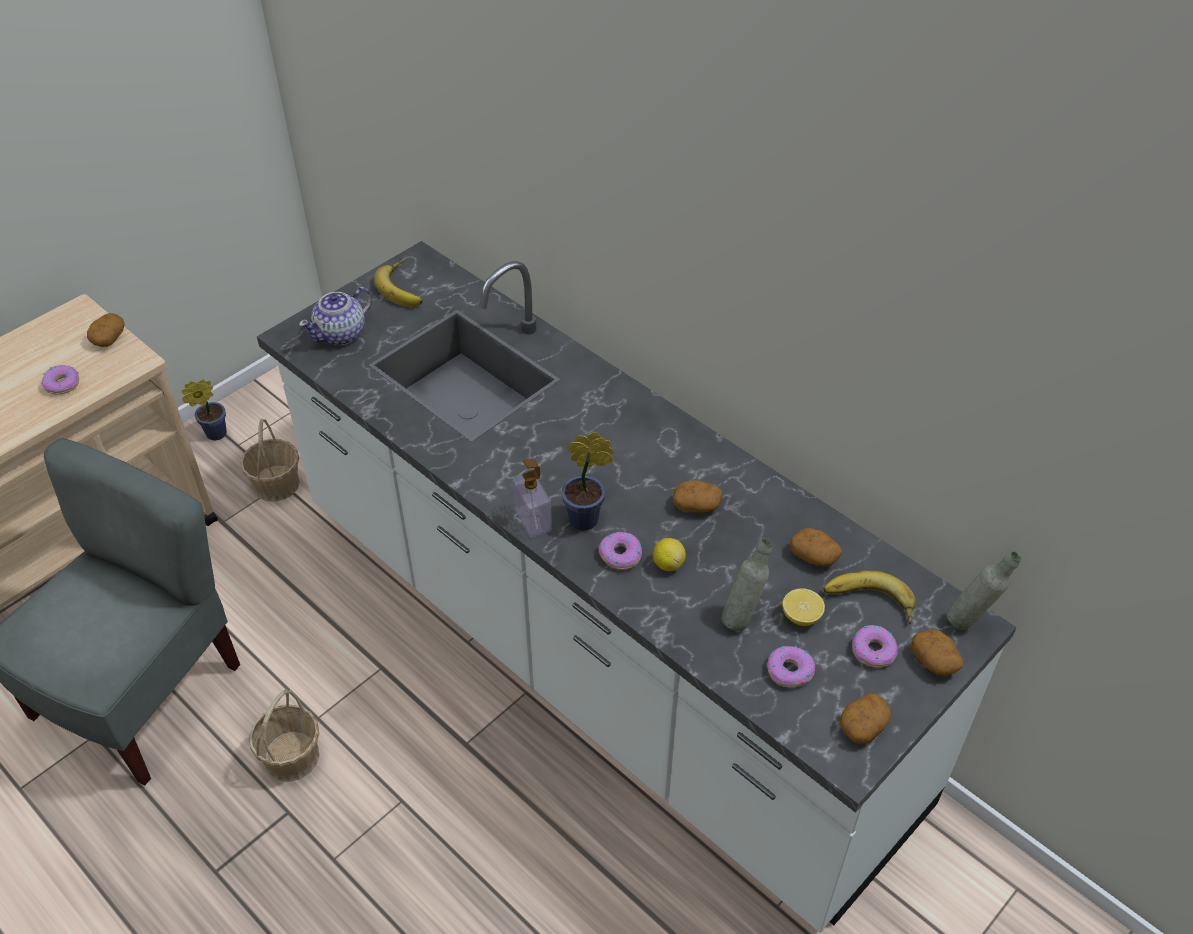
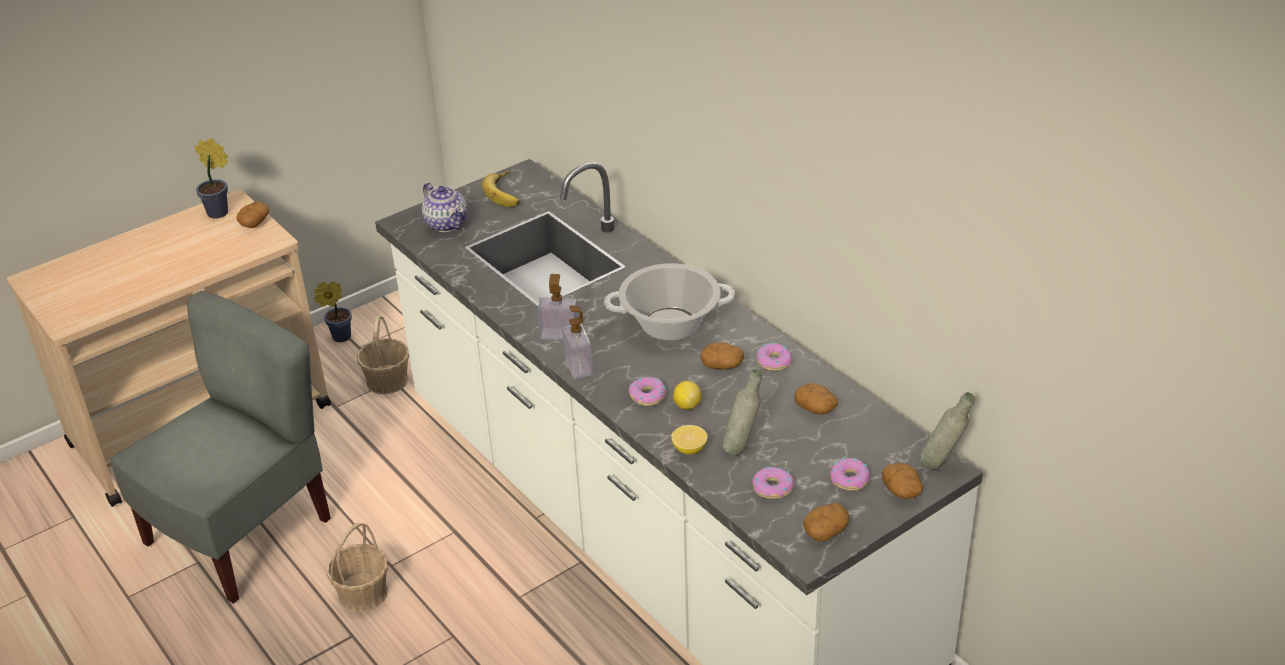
camera: 10 degrees right, 10 degrees down
donut [42,365,79,395] -> donut moved to [757,343,792,371]
teapot [299,287,372,345] -> teapot turned 90 degrees counterclockwise [422,183,467,232]
potted plant [561,432,614,531] -> potted plant moved to [194,138,228,219]
lemon [782,589,825,626] -> lemon moved to [671,425,708,455]
banana [823,571,916,624] -> none
none -> soap dispenser [537,274,578,340]
none -> cooking pot [604,263,735,340]

